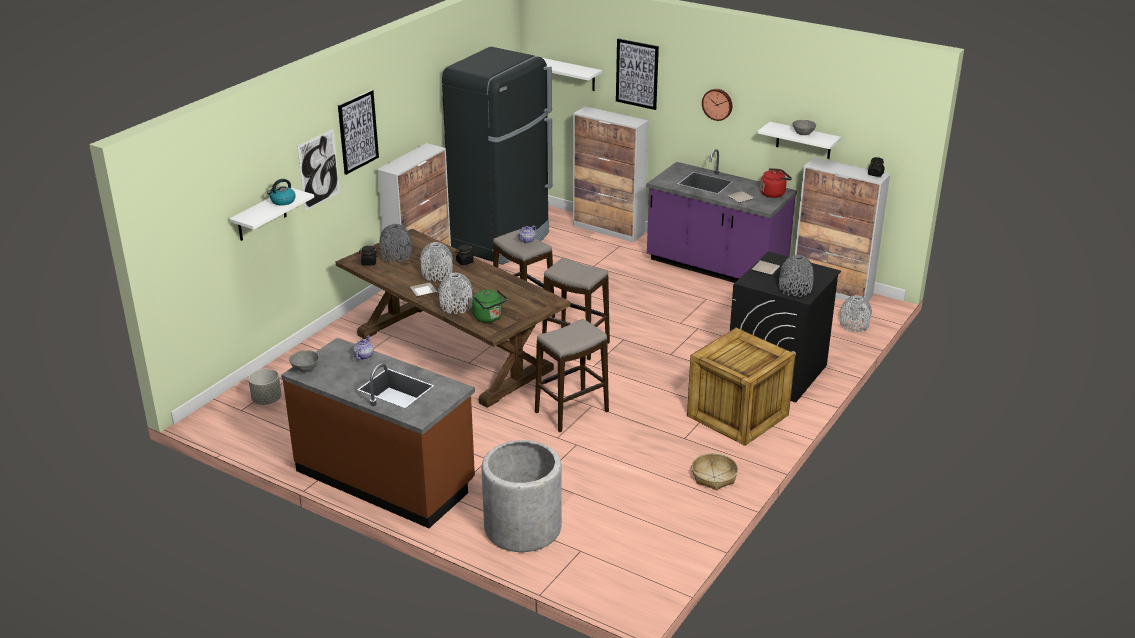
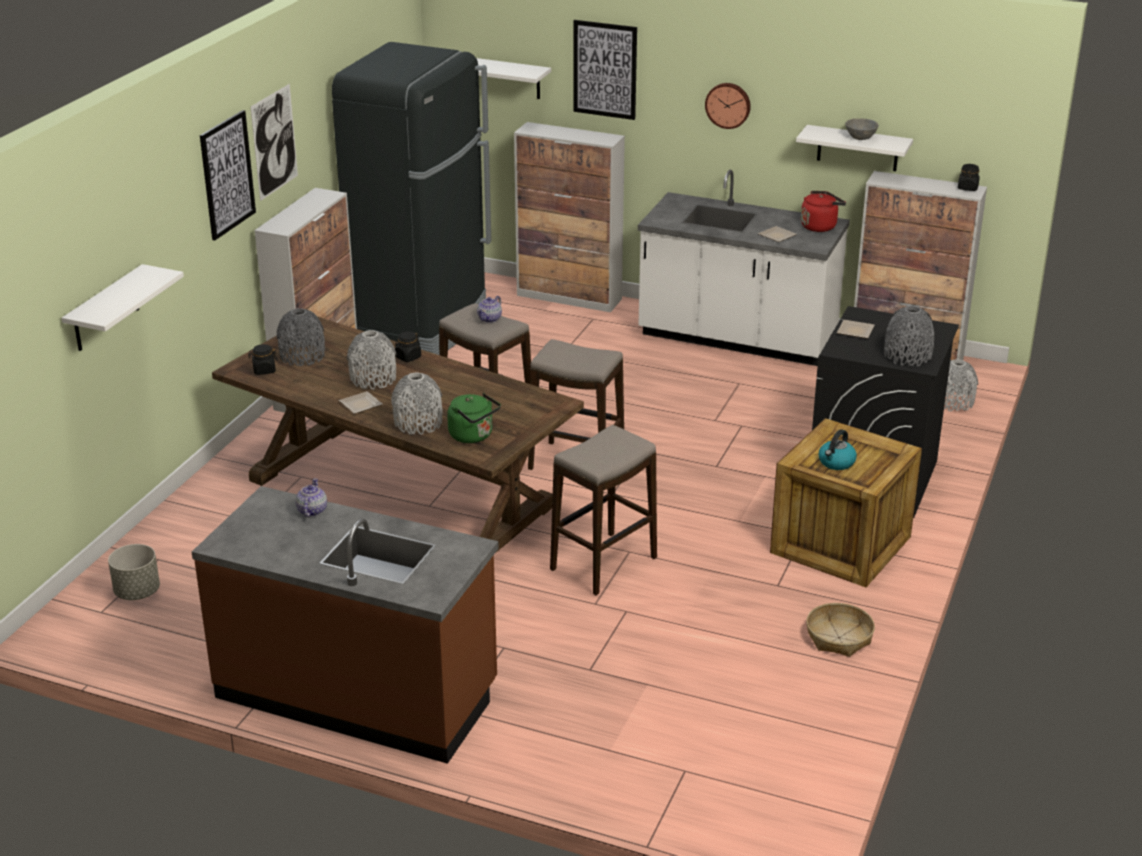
camera: 10 degrees left, 0 degrees up
kettle [267,179,296,206] -> kettle moved to [818,429,857,470]
grey bowl [289,350,319,372] -> none
picture [297,129,340,211] -> picture moved to [251,84,298,201]
grey planter [482,440,562,552] -> none
purple counter [647,149,797,283] -> white counter [638,170,850,366]

